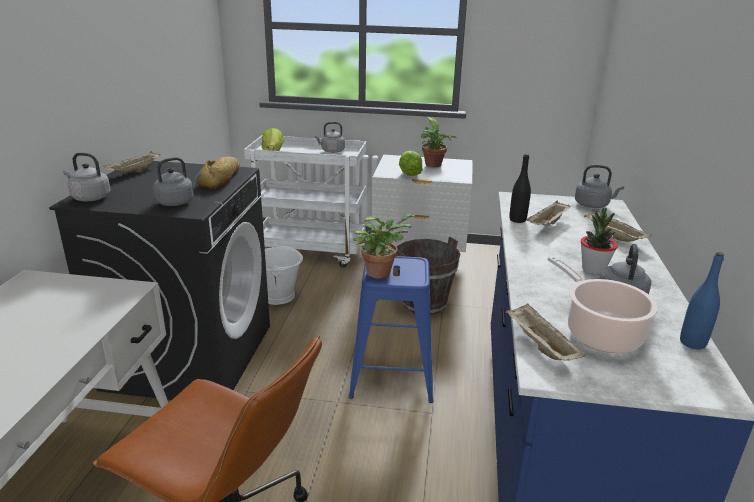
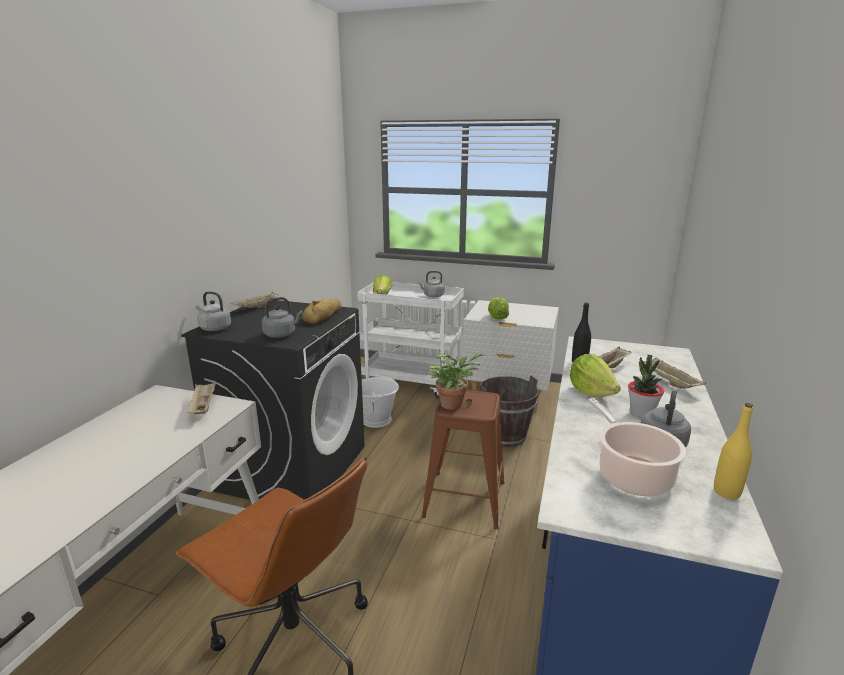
camera: 10 degrees right, 5 degrees down
blue stool [349,256,433,403] -> brown stool [422,390,504,529]
potted plant [421,117,457,167] -> none
beige tray [506,303,586,361] -> beige tray moved to [187,382,217,414]
grey kettle [575,165,624,208] -> none
blue bottle [680,252,724,349] -> yellow bottle [714,403,753,499]
none -> lettuce [570,354,621,397]

